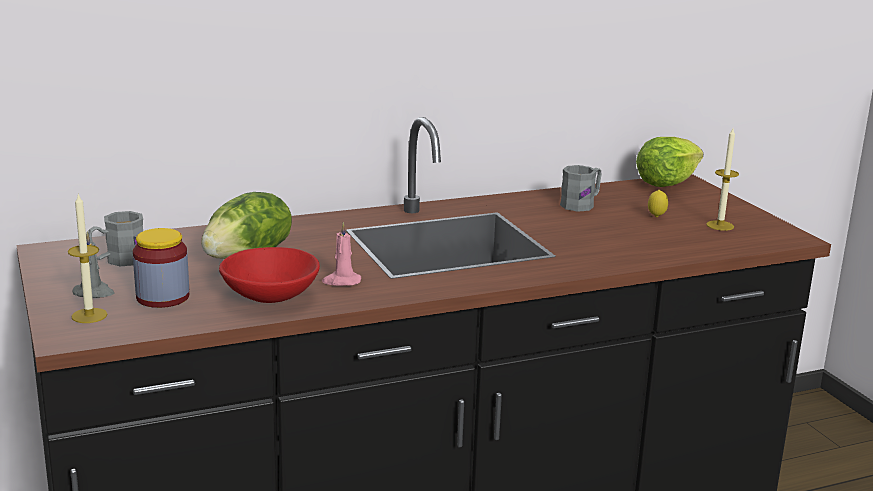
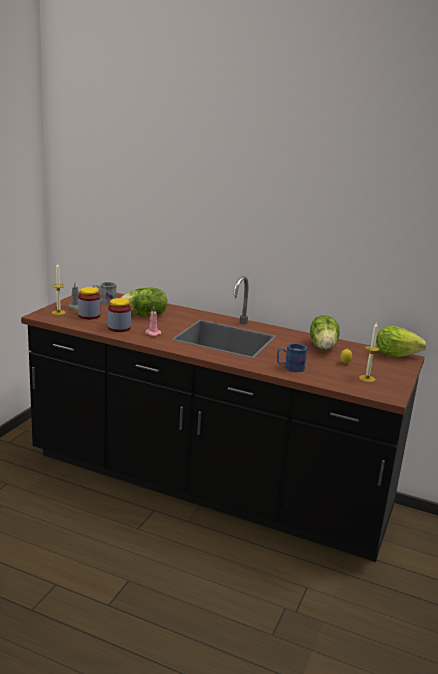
camera: 45 degrees right, 0 degrees up
red bowl [219,247,320,303] -> jar [108,298,131,332]
grey mug [560,165,602,212] -> lettuce [310,315,340,350]
none -> blue mug [277,343,308,372]

